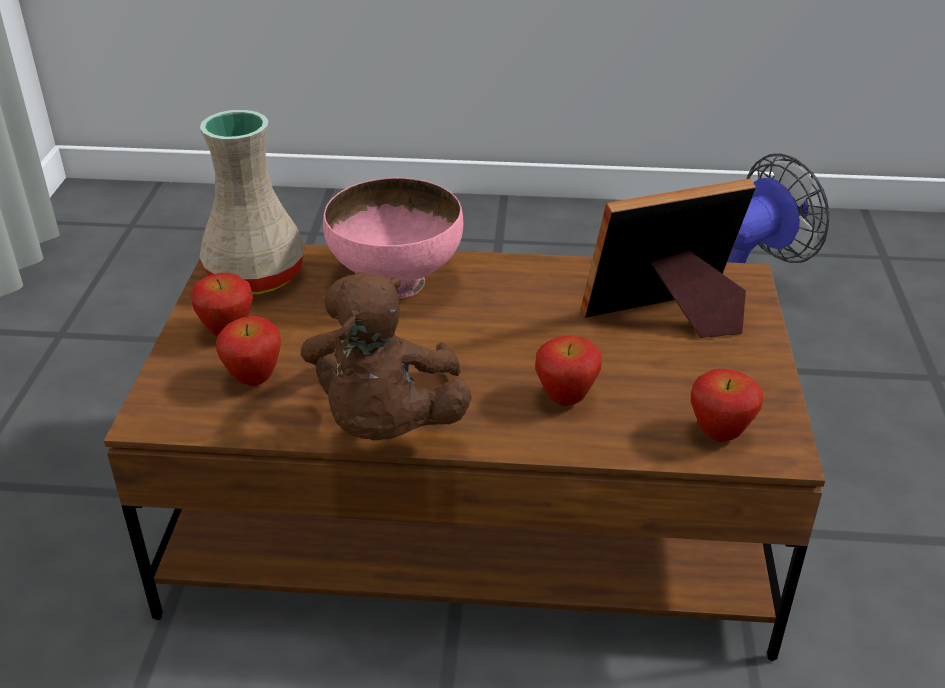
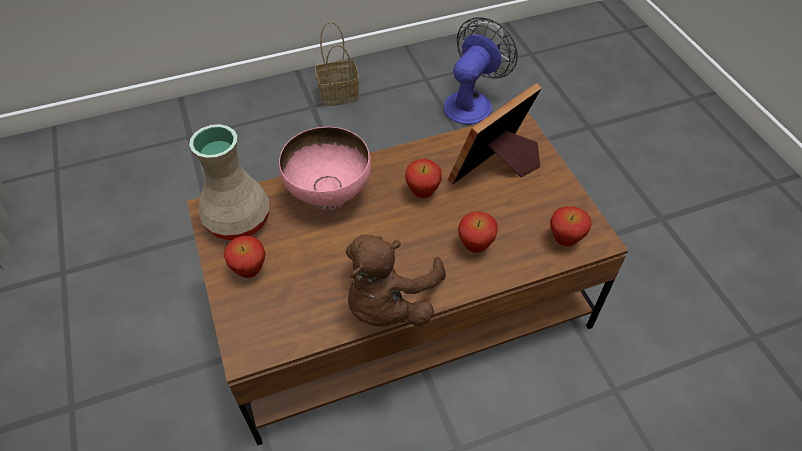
camera: 25 degrees left, 15 degrees up
apple [216,316,281,386] -> apple moved to [405,159,442,198]
brown plush toy [301,272,472,440] -> brown plush toy turned 45 degrees clockwise [346,234,446,327]
none -> basket [315,22,359,107]

